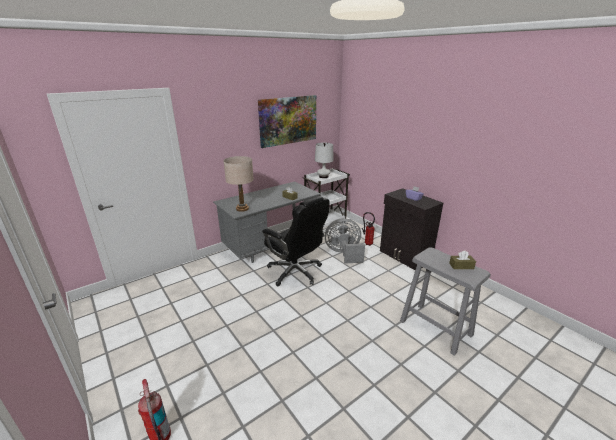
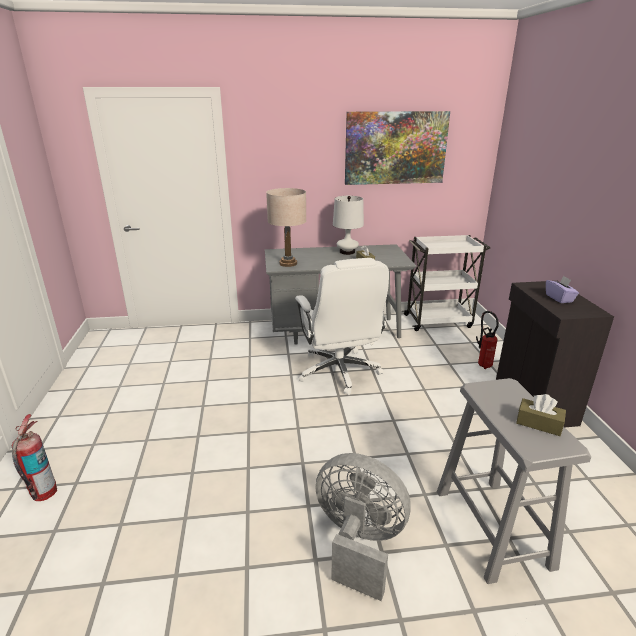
camera: 30 degrees right, 0 degrees up
black office chair [262,196,330,286] -> white office chair [295,258,389,395]
white table lamp [315,143,334,178] -> white table lamp moved to [333,196,364,255]
grey fan [325,218,365,263] -> grey fan moved to [315,453,410,601]

